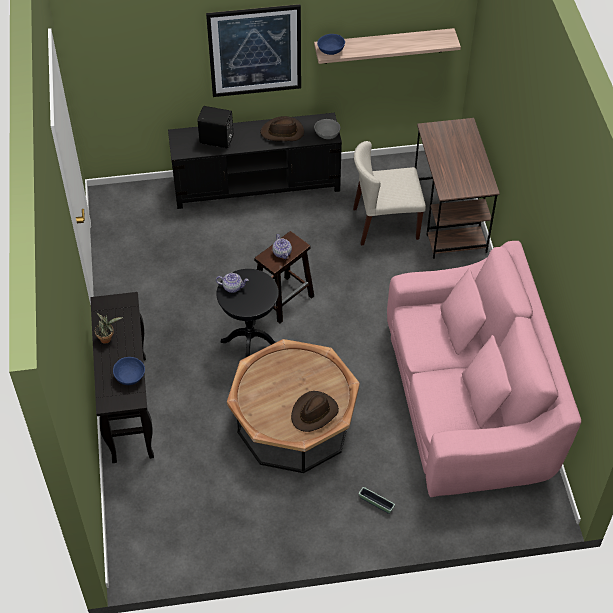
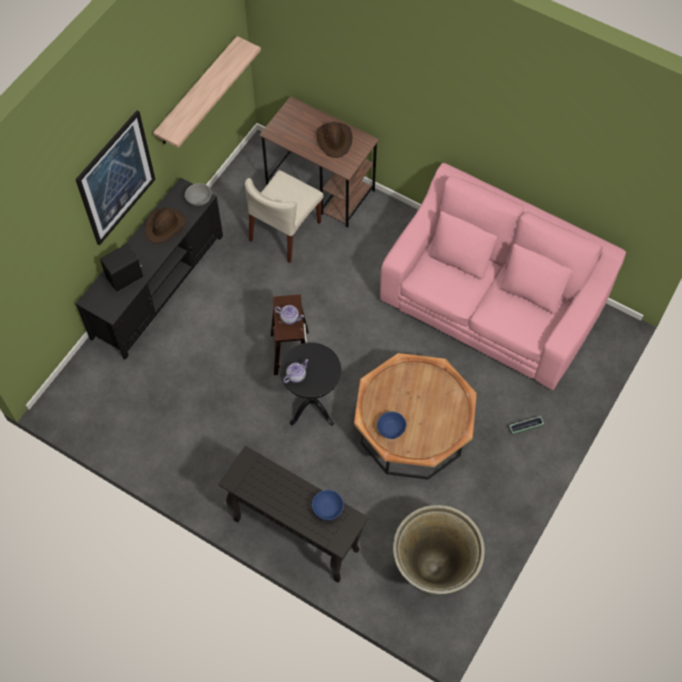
camera: 50 degrees left, 10 degrees up
potted plant [95,313,123,344] -> none
brown hat [291,391,339,432] -> brown hat moved to [316,122,352,158]
blue bowl [317,34,345,55] -> blue bowl moved to [377,412,406,439]
none -> grey planter [393,505,485,596]

